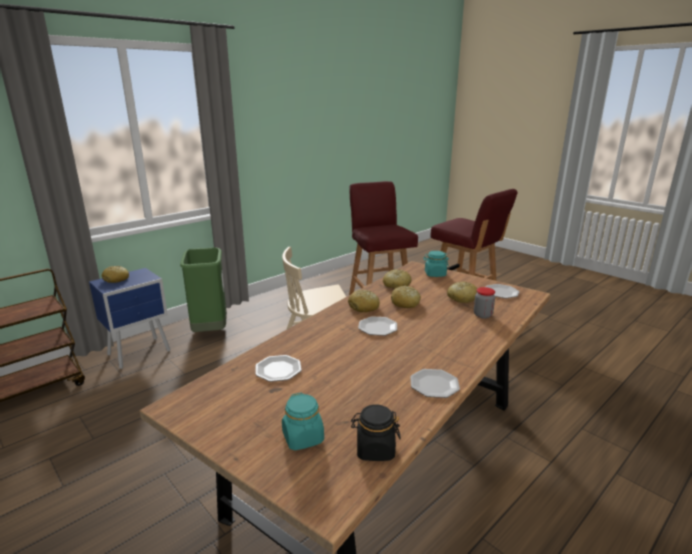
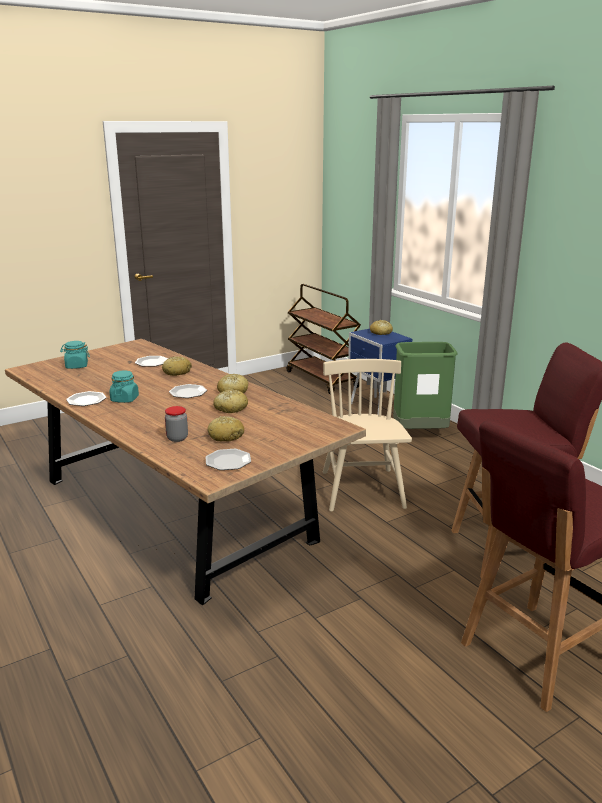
camera: 100 degrees right, 0 degrees up
black jar [351,405,401,461] -> none
bread [383,269,412,289] -> bread moved to [162,356,192,376]
turquoise jar [423,251,449,277] -> turquoise jar moved to [110,370,139,403]

